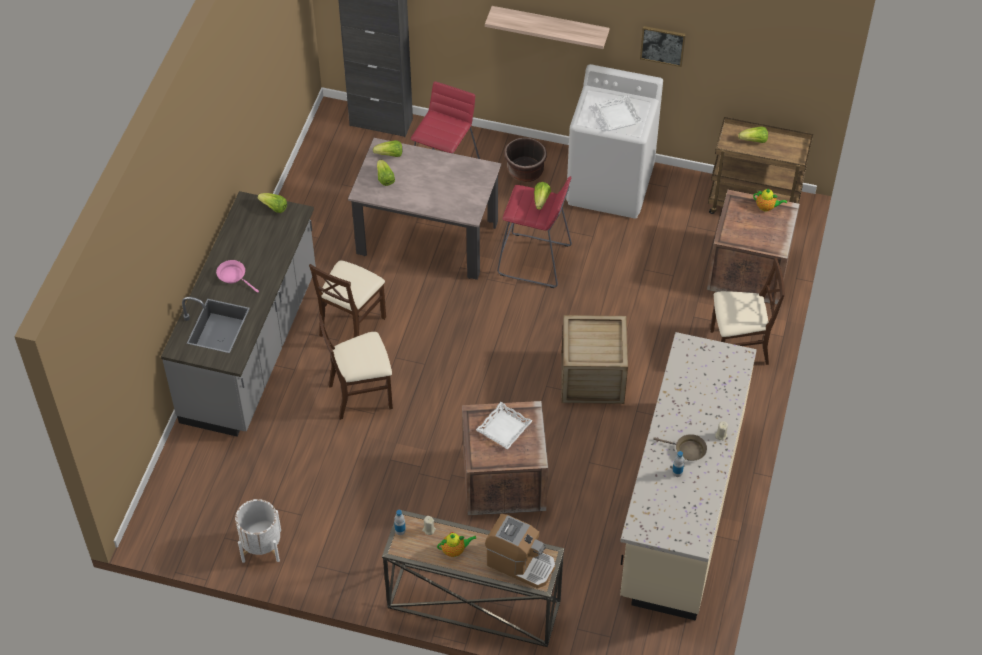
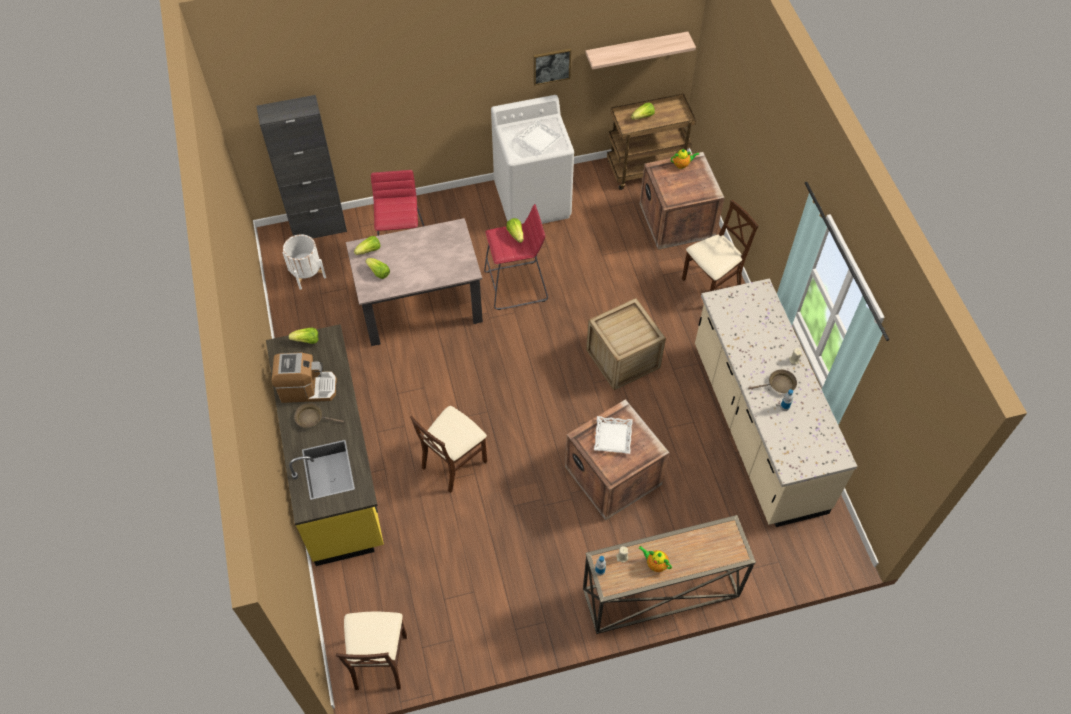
camera: 30 degrees left, 5 degrees up
grey counter [161,191,316,436] -> yellow counter [266,324,384,566]
pink frying pan [216,260,259,293] -> brown frying pan [294,403,344,428]
white planter [235,499,281,563] -> white planter moved to [283,234,326,290]
beige chair [309,260,386,338] -> beige chair moved to [336,612,407,690]
teapot [437,532,477,557] -> teapot turned 105 degrees counterclockwise [638,546,672,572]
shelf [485,6,609,49] -> shelf moved to [585,31,696,70]
coffee machine [485,514,555,589] -> coffee machine moved to [272,353,337,403]
brown planter [504,137,547,182] -> none

